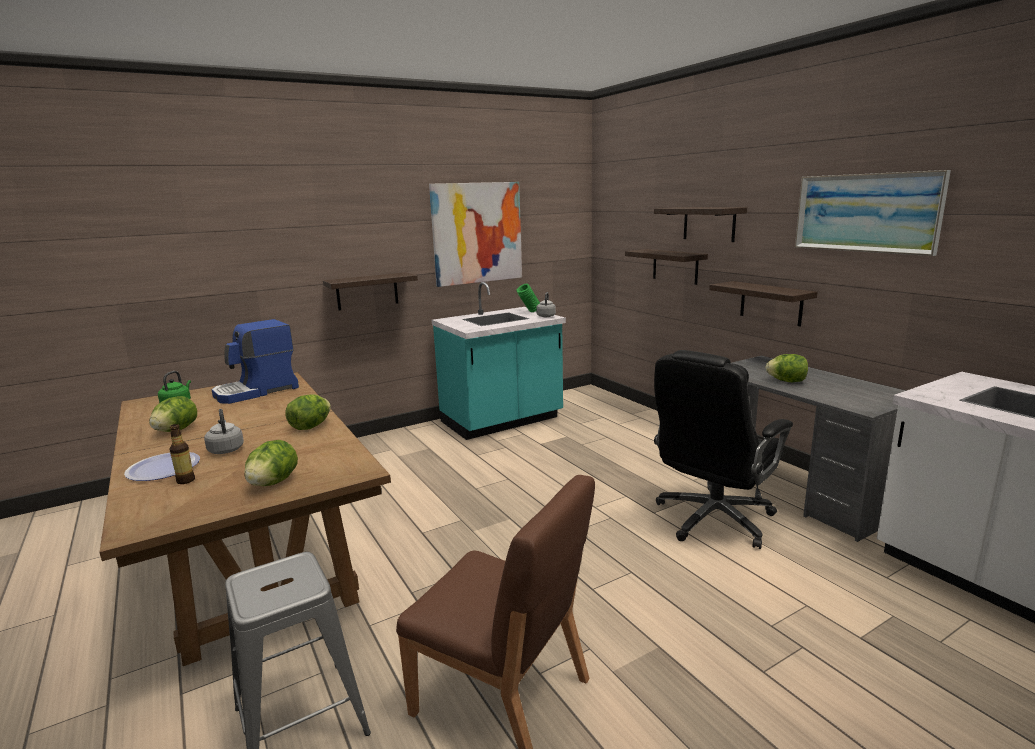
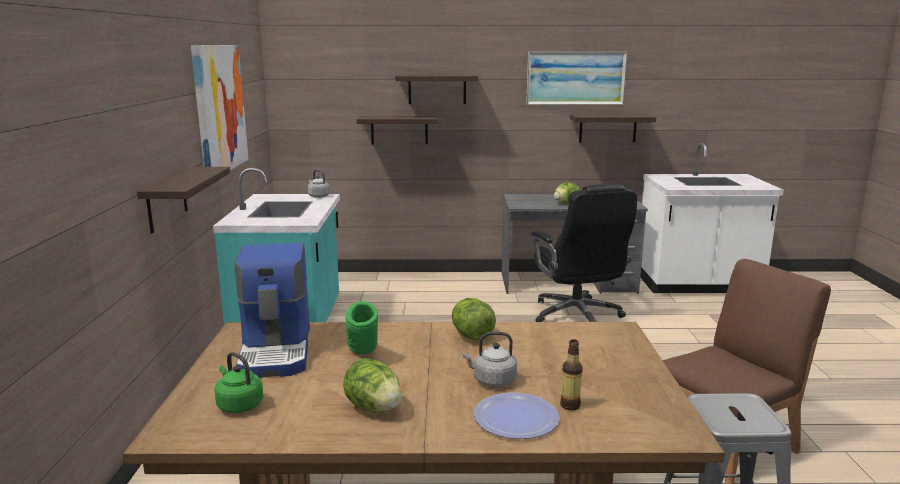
camera: 60 degrees left, 0 degrees up
lettuce [244,440,298,486] -> none
green vase [517,284,540,312] -> green vase moved to [346,301,378,354]
shelf [709,281,818,327] -> shelf moved to [570,114,656,143]

